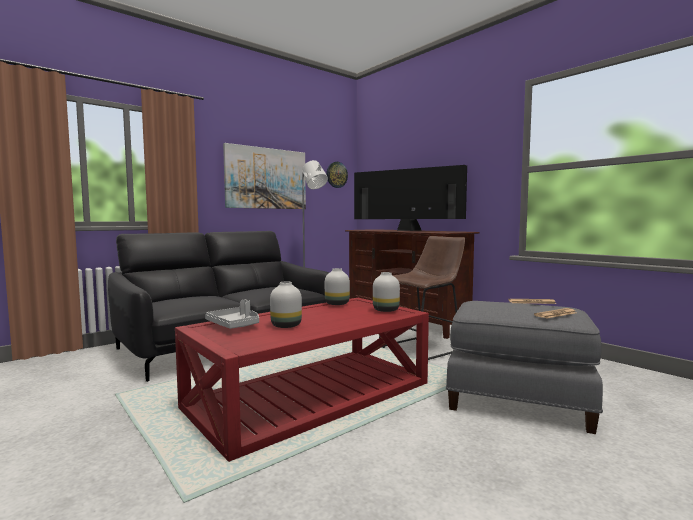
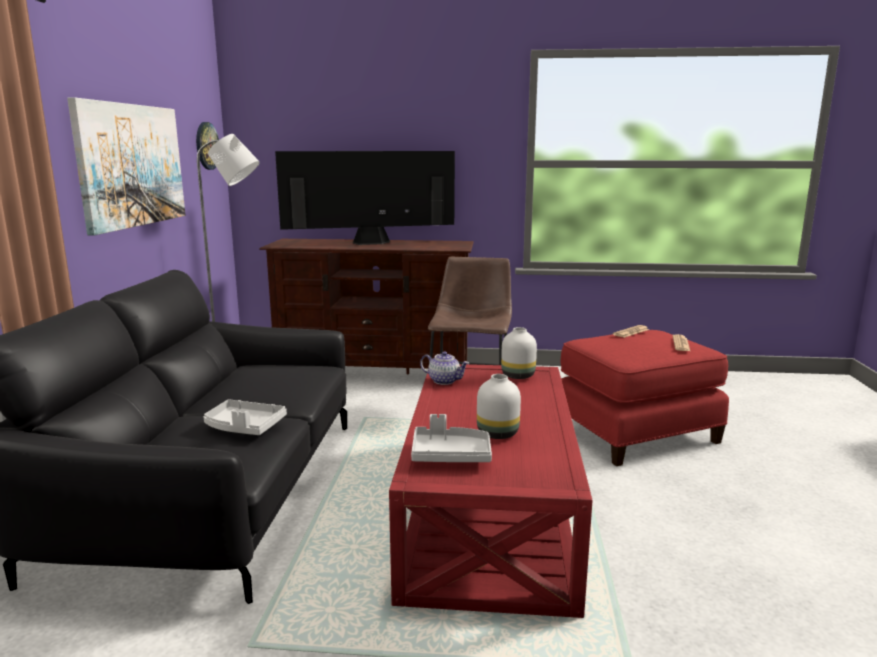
camera: 45 degrees left, 10 degrees up
white vase [325,268,350,305] -> teapot [420,351,469,385]
grey ottoman [446,301,603,434] -> red ottoman [561,330,729,466]
none -> grey tray [204,399,287,435]

